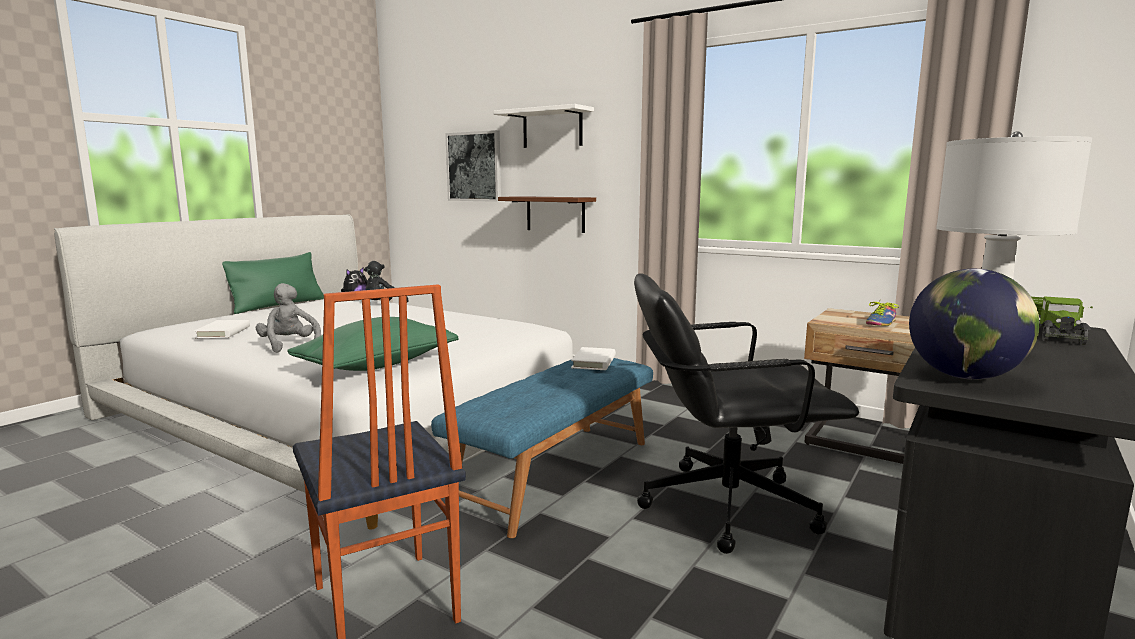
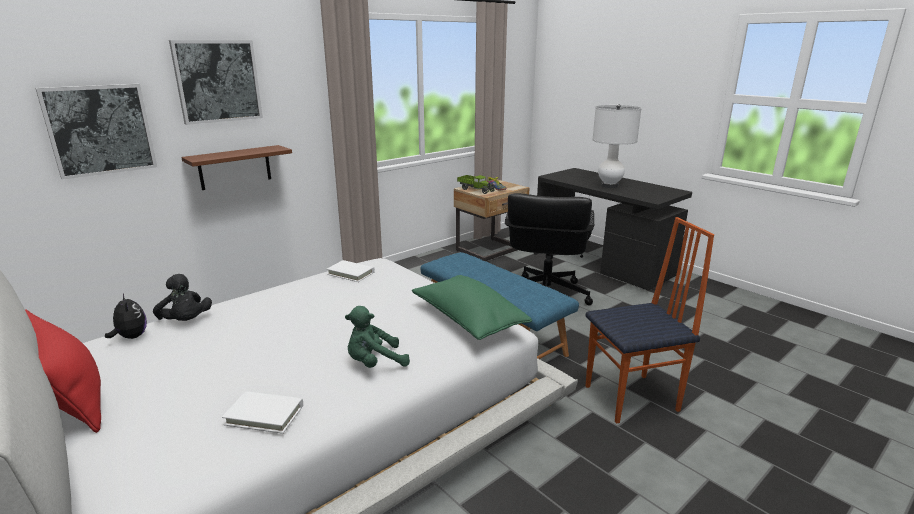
camera: 75 degrees left, 10 degrees up
green pillow [222,252,324,314] -> red pillow [25,309,101,433]
grey plush toy [256,283,321,353] -> green plush toy [345,306,410,368]
white shelf [493,104,594,148] -> picture [169,40,263,125]
white book [571,347,616,370] -> white book moved to [326,260,375,282]
globe [909,269,1040,380] -> none
toy truck [1032,296,1093,345] -> toy truck moved to [457,175,495,194]

